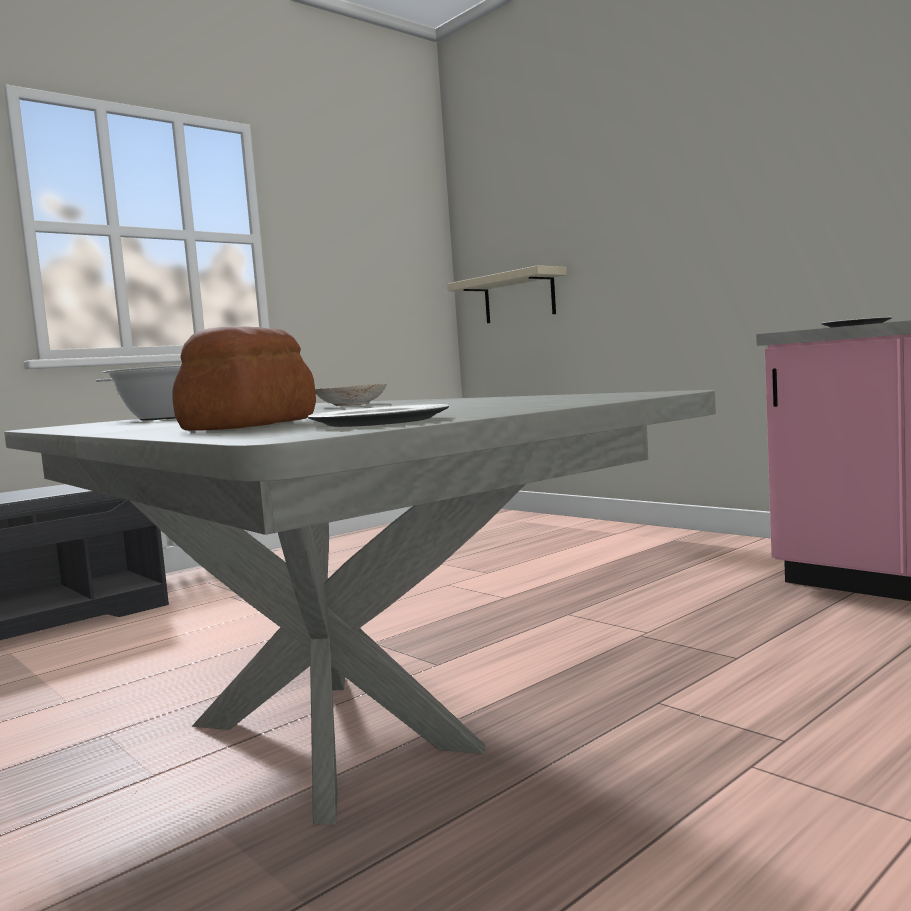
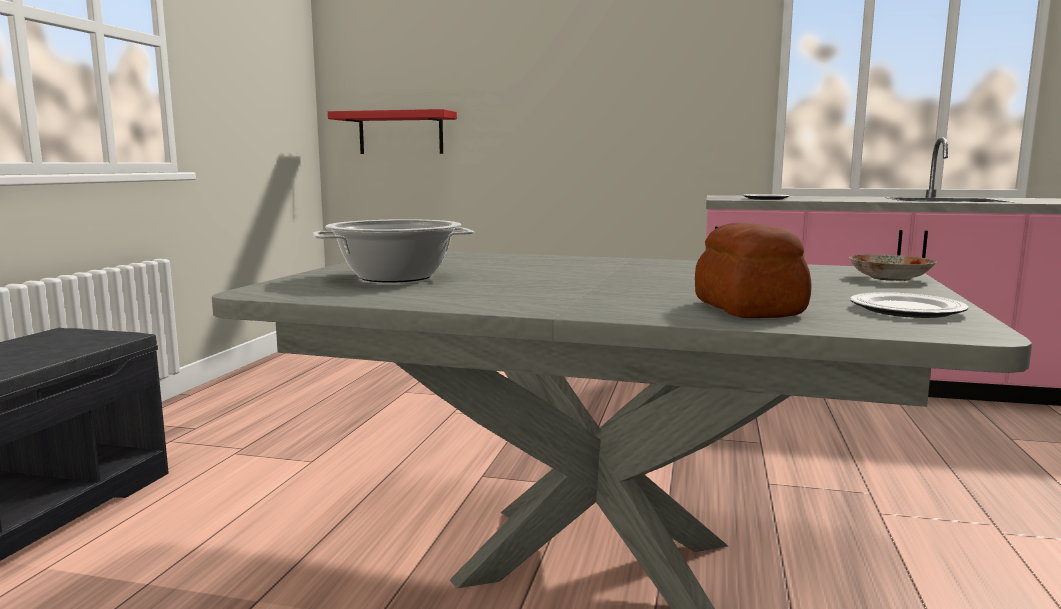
camera: 35 degrees left, 5 degrees up
plate [315,384,387,406] -> plate moved to [849,254,937,281]
beige shelf [447,265,567,323] -> red shelf [328,109,457,154]

